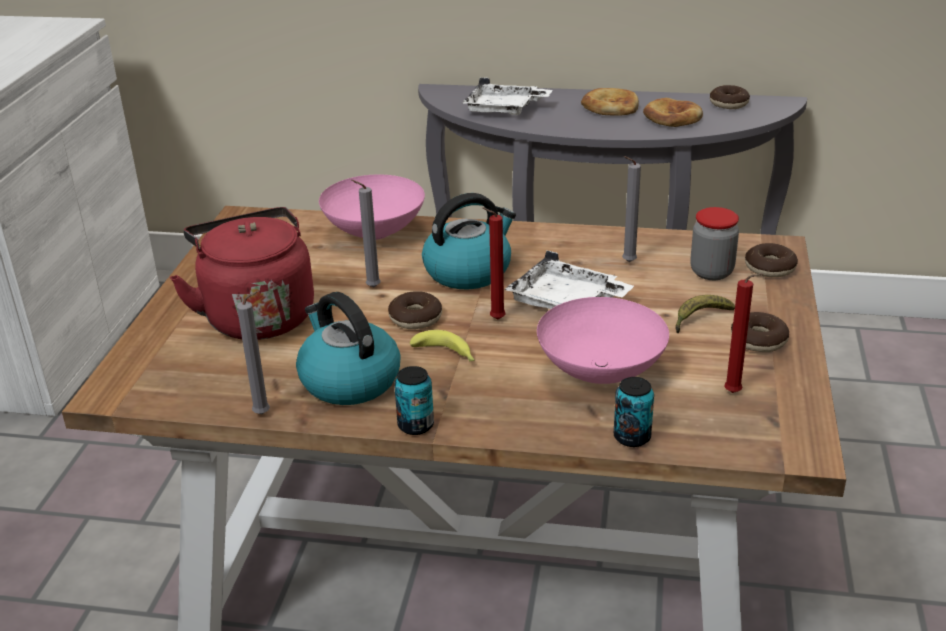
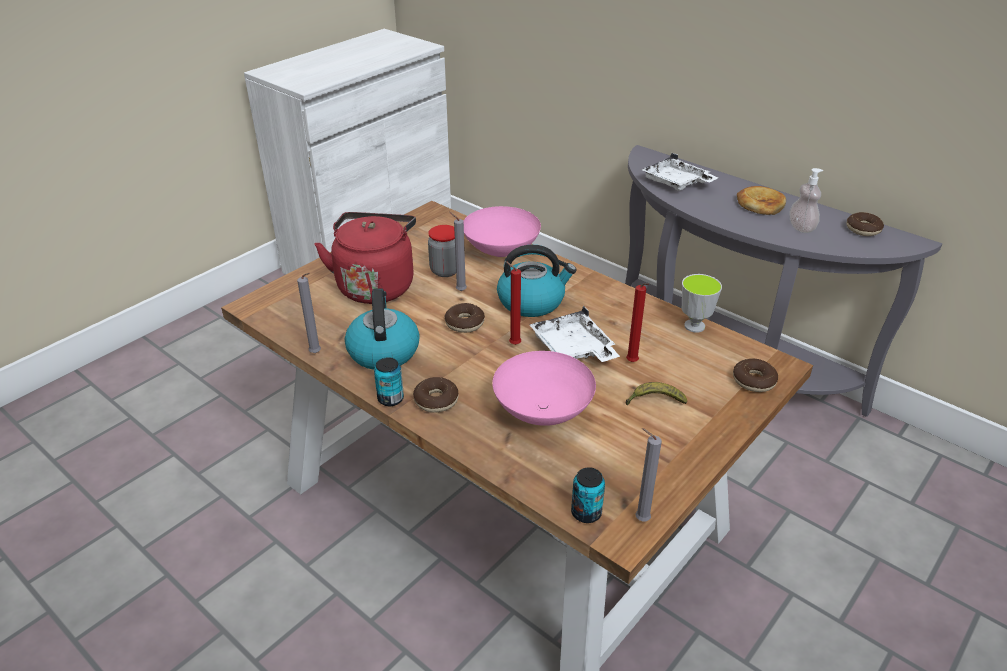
camera: 30 degrees right, 5 degrees up
banana [410,330,475,362] -> none
can [614,377,654,447] -> can moved to [571,467,605,523]
grey candle [622,156,641,262] -> grey candle moved to [636,428,662,521]
bread [643,98,703,127] -> soap dispenser [790,168,823,233]
jar [690,207,739,280] -> jar moved to [428,225,456,277]
red candle [724,273,762,393] -> red candle moved to [626,283,649,362]
donut [731,312,789,352] -> donut moved to [413,377,459,413]
none -> cup [682,274,722,333]

